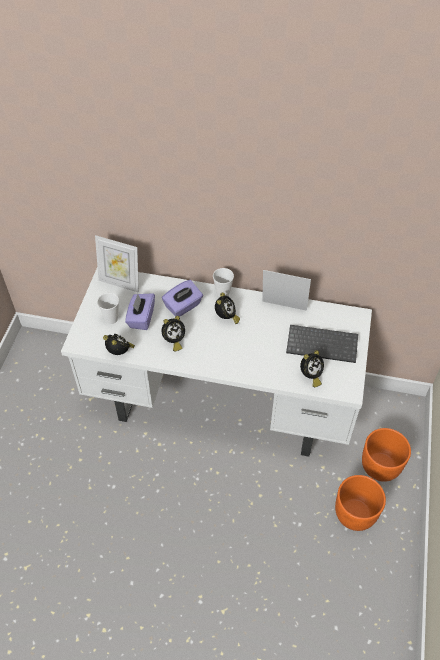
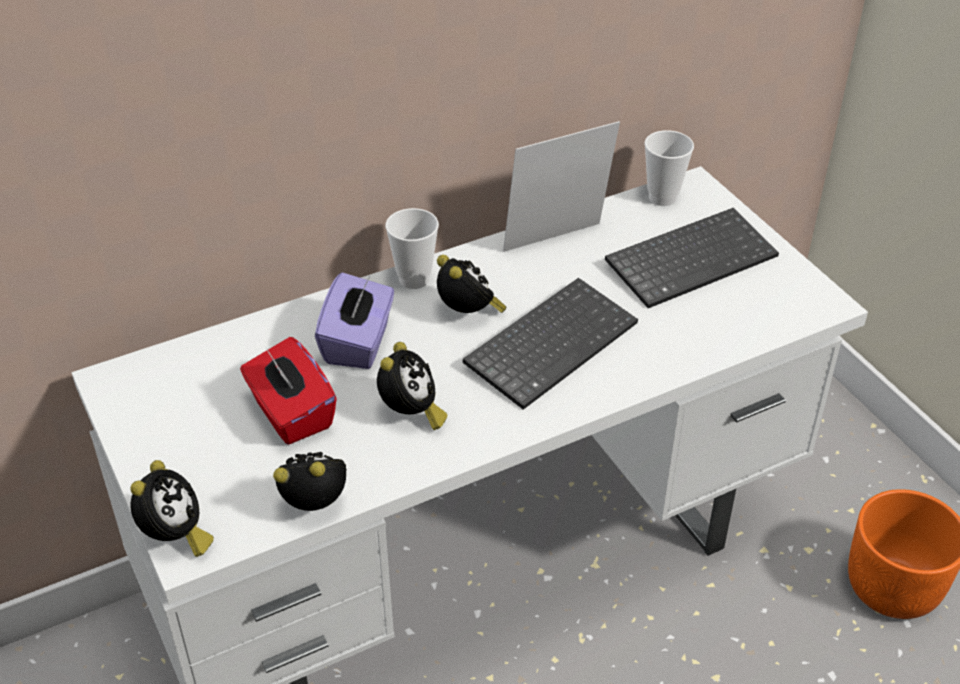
camera: 40 degrees left, 10 degrees down
picture frame [95,235,139,293] -> none
cup [97,293,119,324] -> cup moved to [644,130,694,206]
purple tissue box [125,293,155,330] -> red tissue box [240,337,337,445]
alarm clock [300,350,324,387] -> alarm clock moved to [130,460,214,557]
orange planter [362,428,411,482] -> none
none -> keyboard [463,278,638,410]

